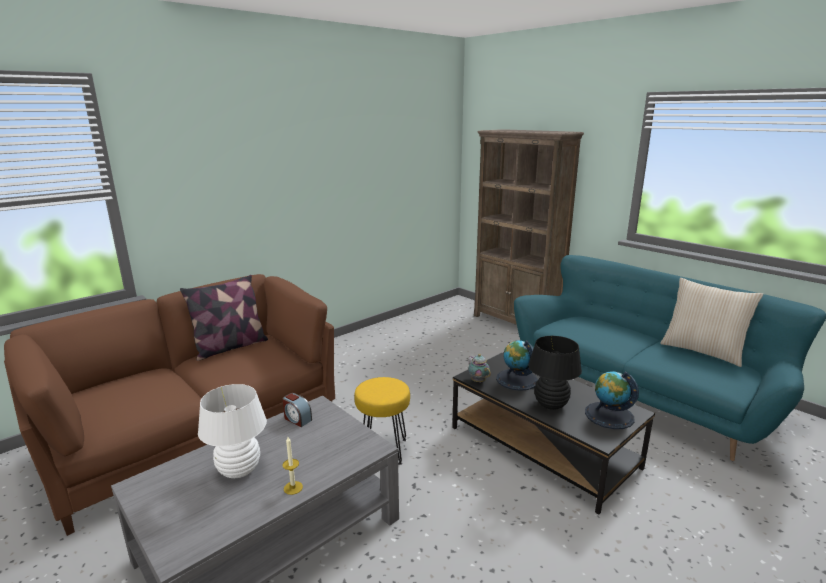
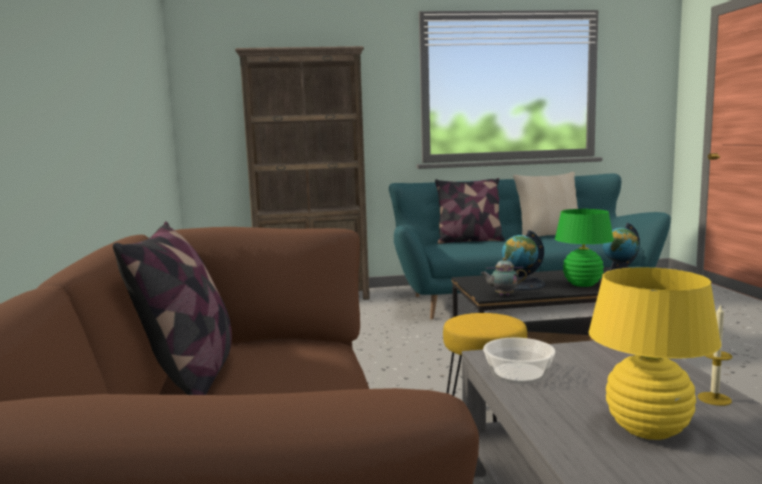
camera: 55 degrees left, 10 degrees down
white table lamp [198,384,267,478] -> yellow table lamp [589,267,722,440]
alarm clock [282,393,312,427] -> bowl [483,337,555,384]
black table lamp [528,336,582,410] -> green table lamp [555,209,614,287]
none -> pillow [435,178,505,244]

